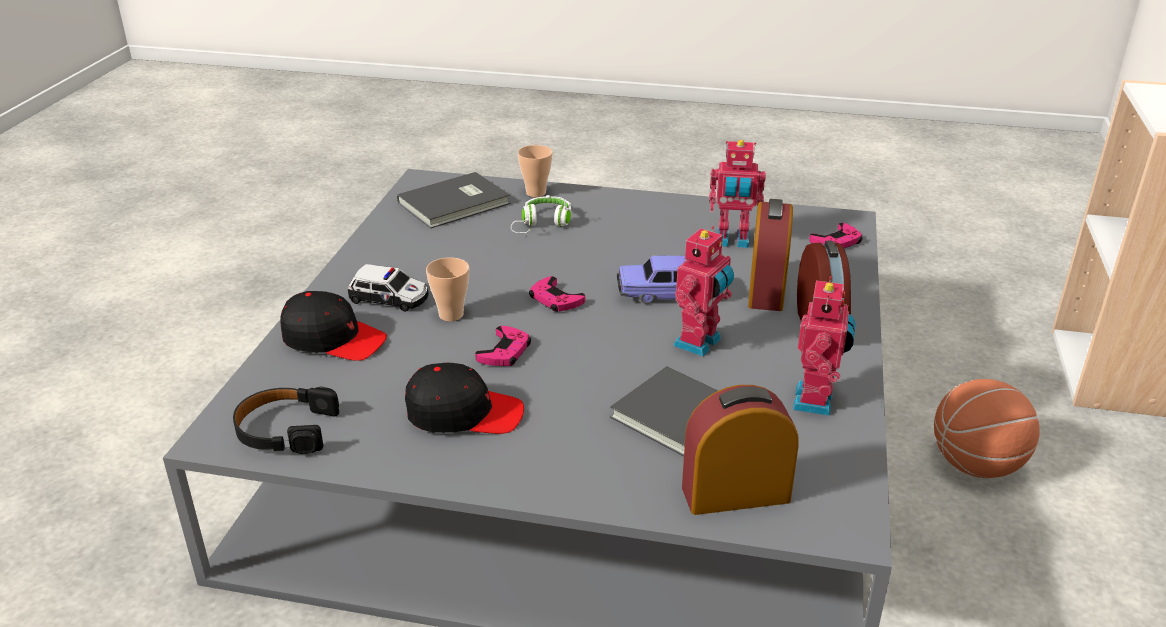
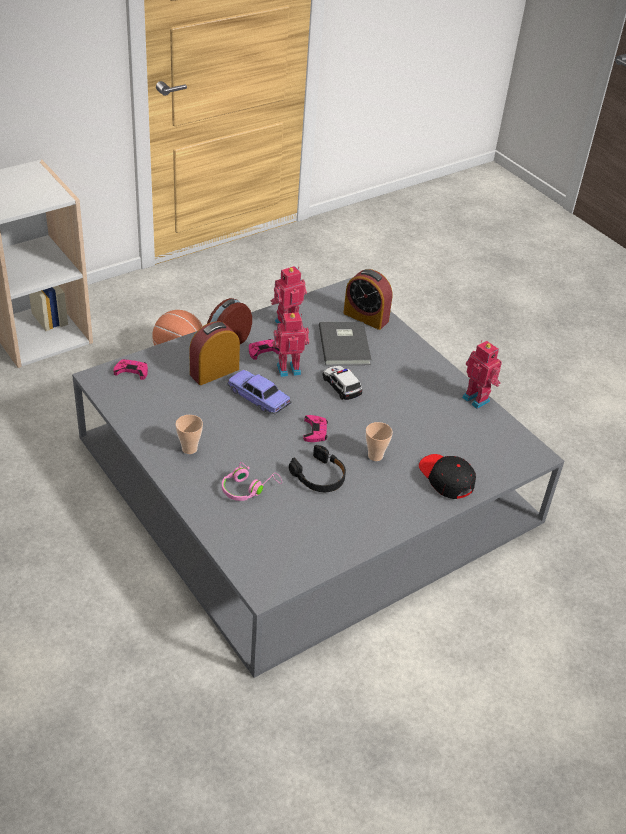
camera: 140 degrees left, 10 degrees up
black headphones [233,387,339,454] -> black headphones moved to [289,445,346,492]
toy car [348,264,428,312] -> toy car moved to [322,366,362,400]
grey book [397,172,511,229] -> none
black cap [405,363,524,434] -> none
pink game controller [475,326,531,366] -> pink game controller moved to [249,339,280,360]
white headphones [511,195,571,233] -> pink headphones [222,462,282,501]
cup [517,145,553,197] -> cup moved to [175,415,203,454]
toy robot [709,140,766,248] -> toy robot moved to [462,340,502,409]

